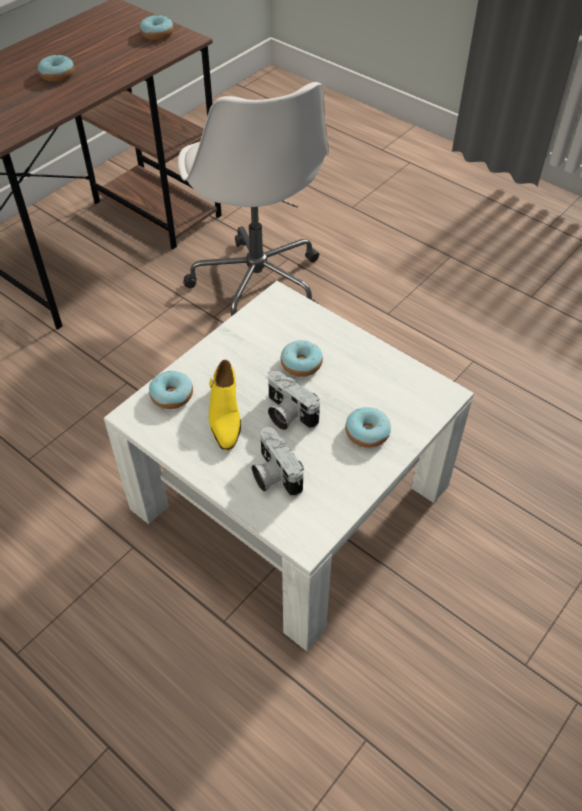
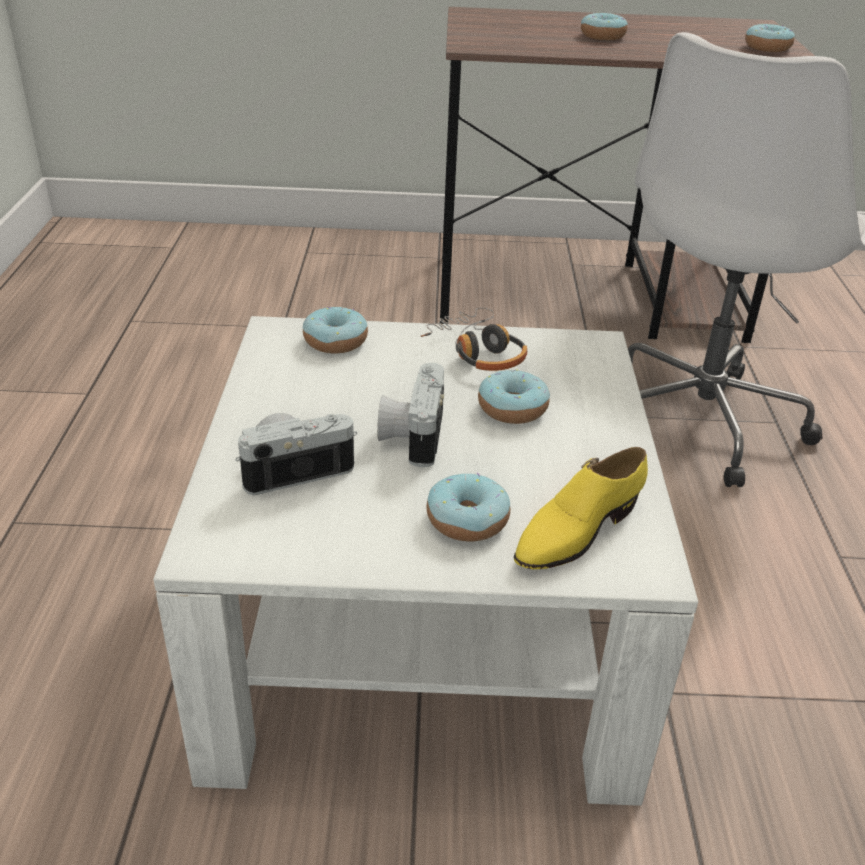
camera: 50 degrees right, 15 degrees down
yellow shoe [209,360,241,450] -> yellow shoe moved to [514,447,648,569]
camera [252,427,304,497] -> camera turned 45 degrees clockwise [235,413,357,495]
none -> headphones [421,308,527,371]

